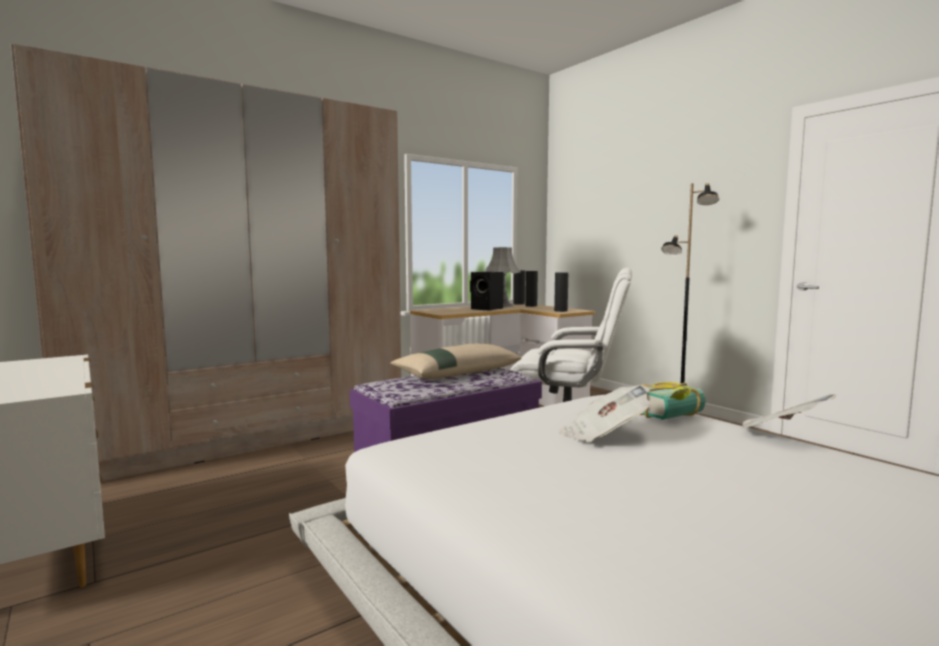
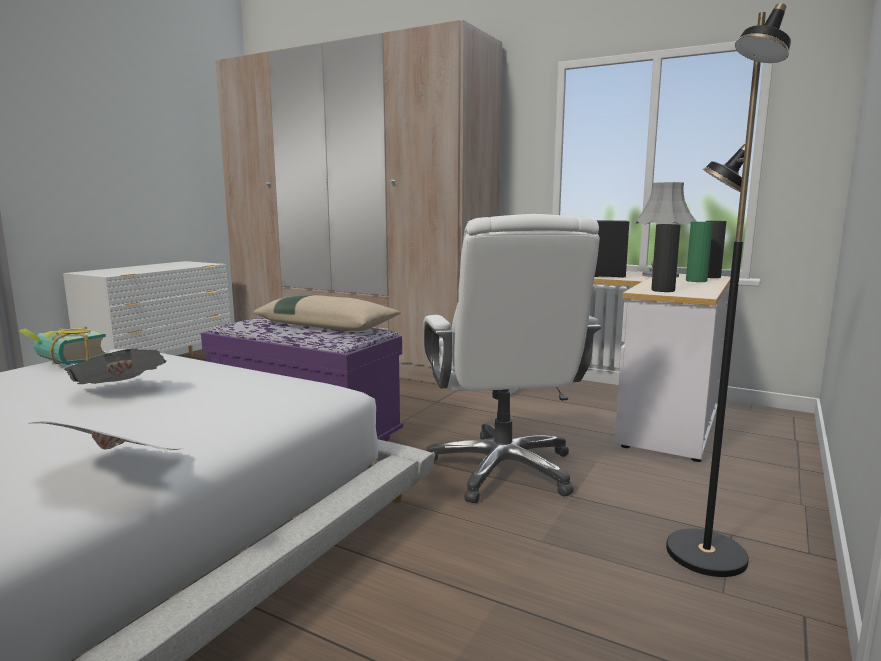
camera: 65 degrees right, 5 degrees up
black vase [525,271,538,307] -> green vase [686,222,713,282]
book [640,382,706,420] -> book moved to [19,327,108,365]

